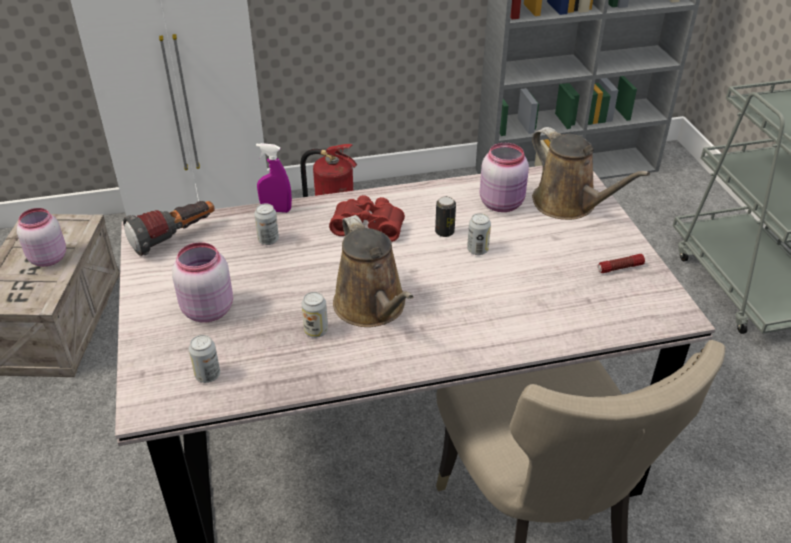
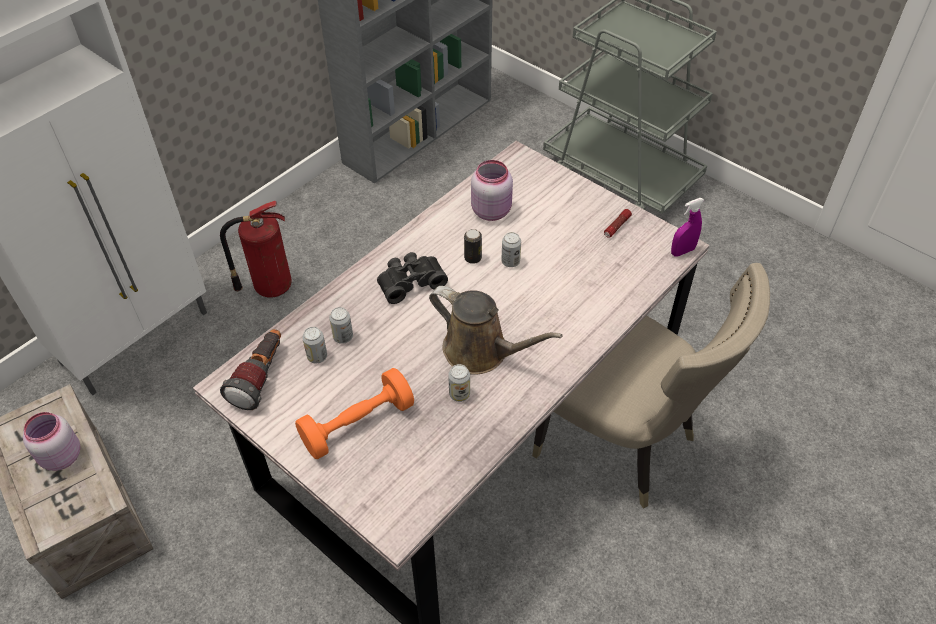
camera: 35 degrees left, 10 degrees up
pink jar [172,242,233,323] -> orange dumbbell [295,368,414,459]
can [189,335,220,383] -> can moved to [302,327,327,363]
purple spray bottle [256,143,292,213] -> purple spray bottle moved to [671,198,705,256]
red binoculars [329,195,405,242] -> black binoculars [377,252,448,304]
brown watering can [532,127,650,220] -> none

